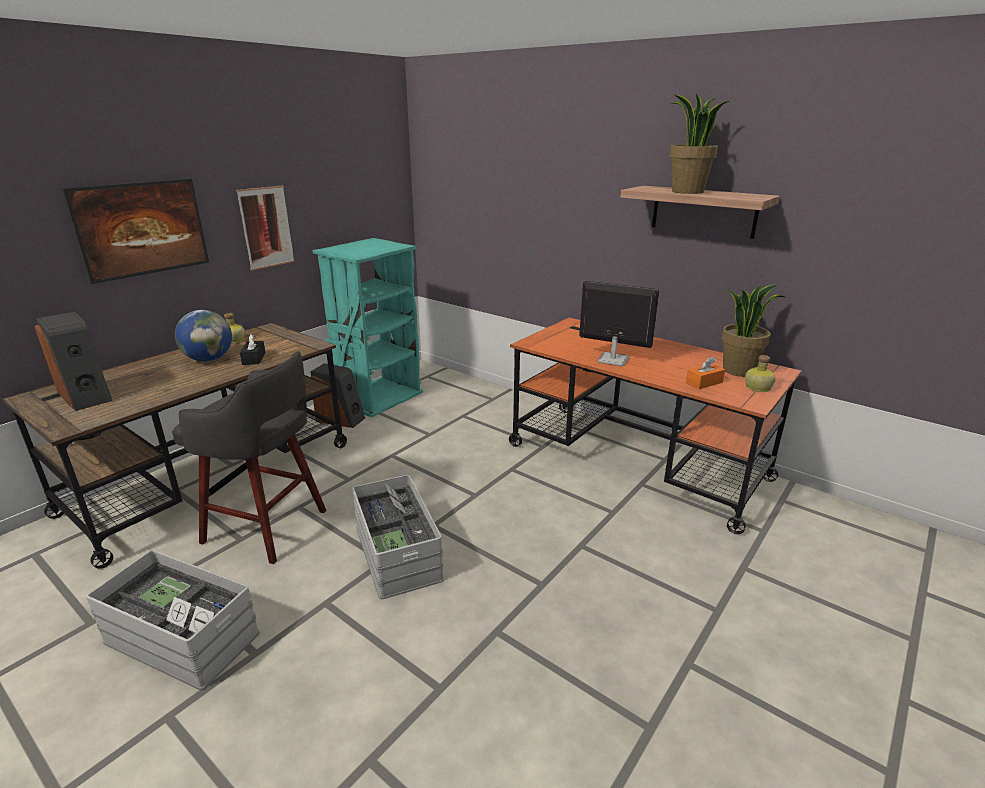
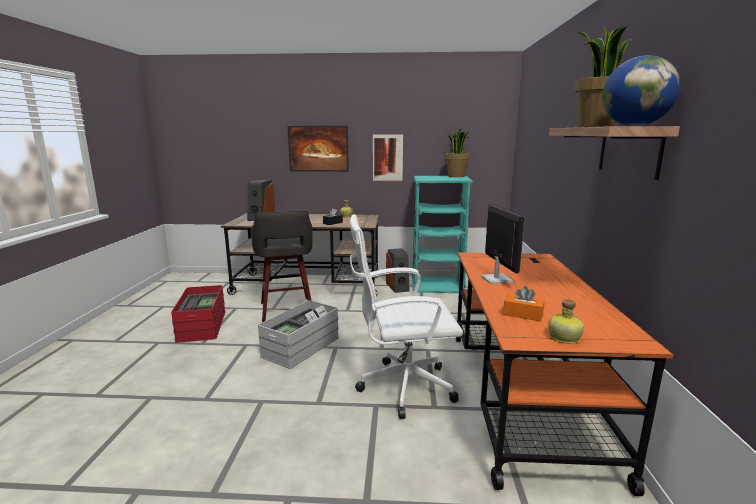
camera: 55 degrees right, 10 degrees down
grey storage box [86,550,260,690] -> red storage box [171,285,226,343]
globe [175,310,232,361] -> globe moved to [602,55,680,126]
potted plant [721,284,787,377] -> potted plant moved to [446,129,472,177]
none -> white office chair [350,214,463,419]

